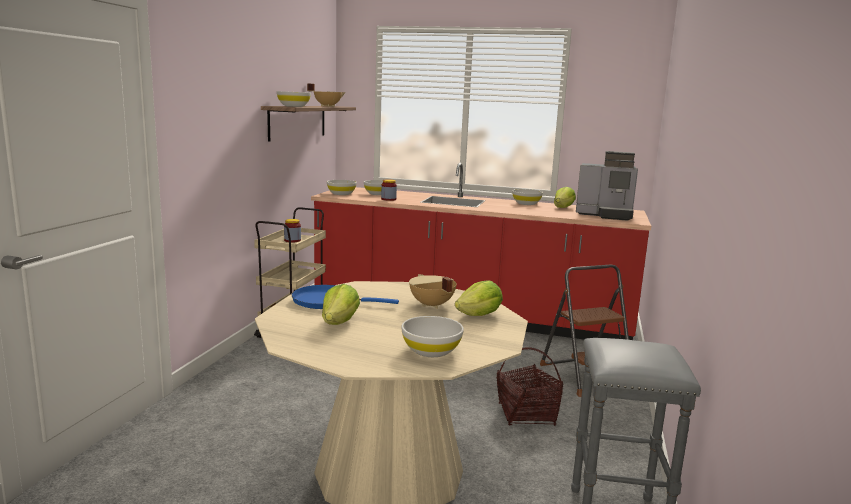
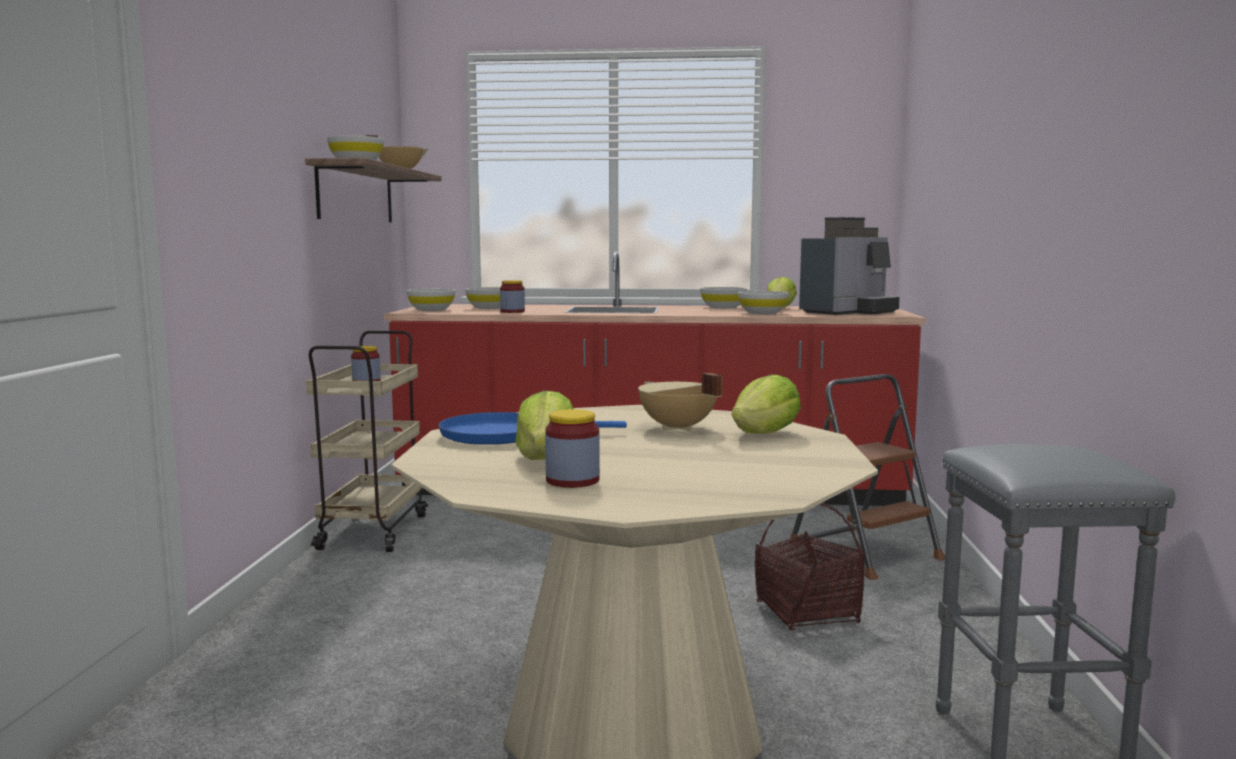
camera: 10 degrees left, 5 degrees down
white bowl [401,316,464,357] -> white bowl moved to [738,291,789,314]
coffee machine [576,151,638,221] -> coffee machine turned 45 degrees counterclockwise [799,217,900,315]
none -> jar [545,409,600,488]

